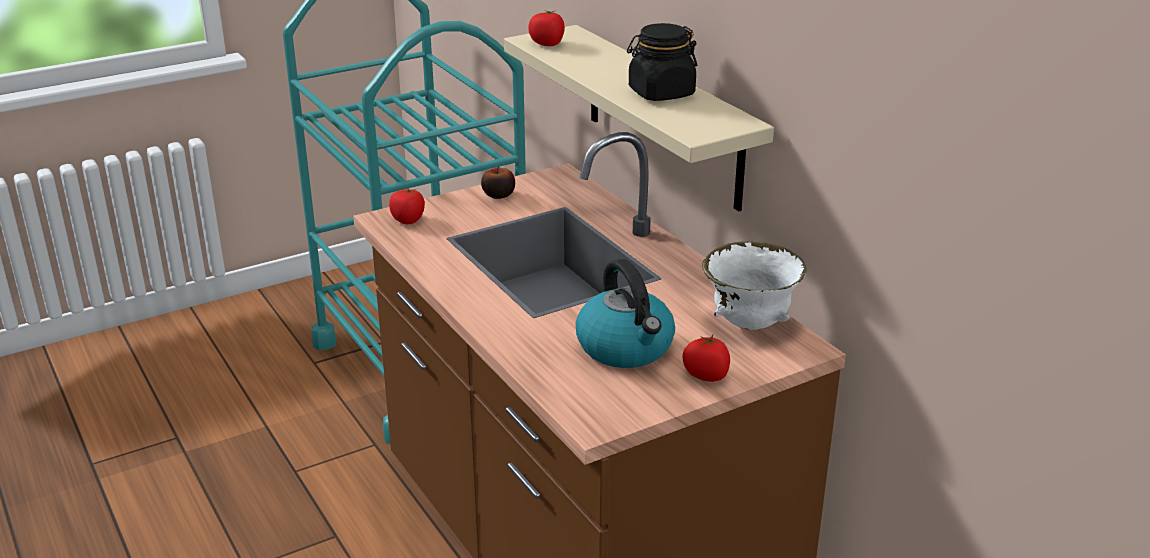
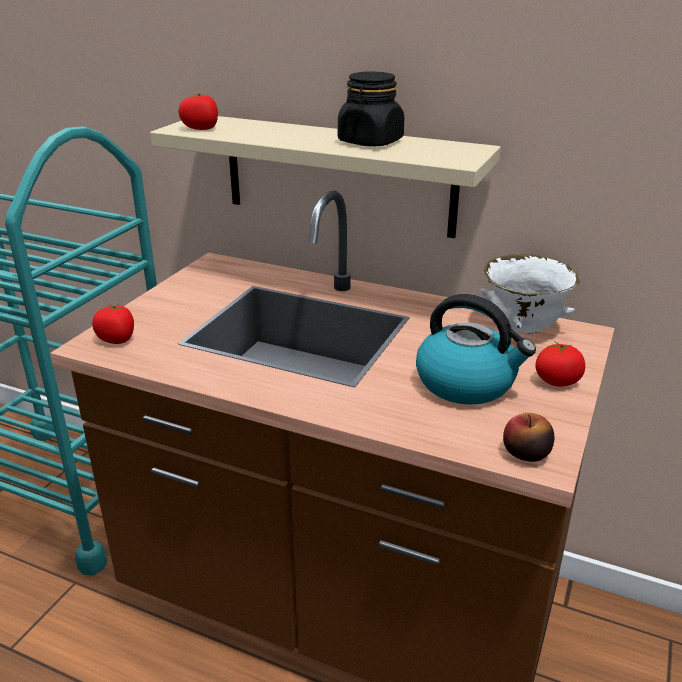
camera: 35 degrees left, 0 degrees up
apple [481,166,515,199] -> apple moved to [503,413,554,462]

